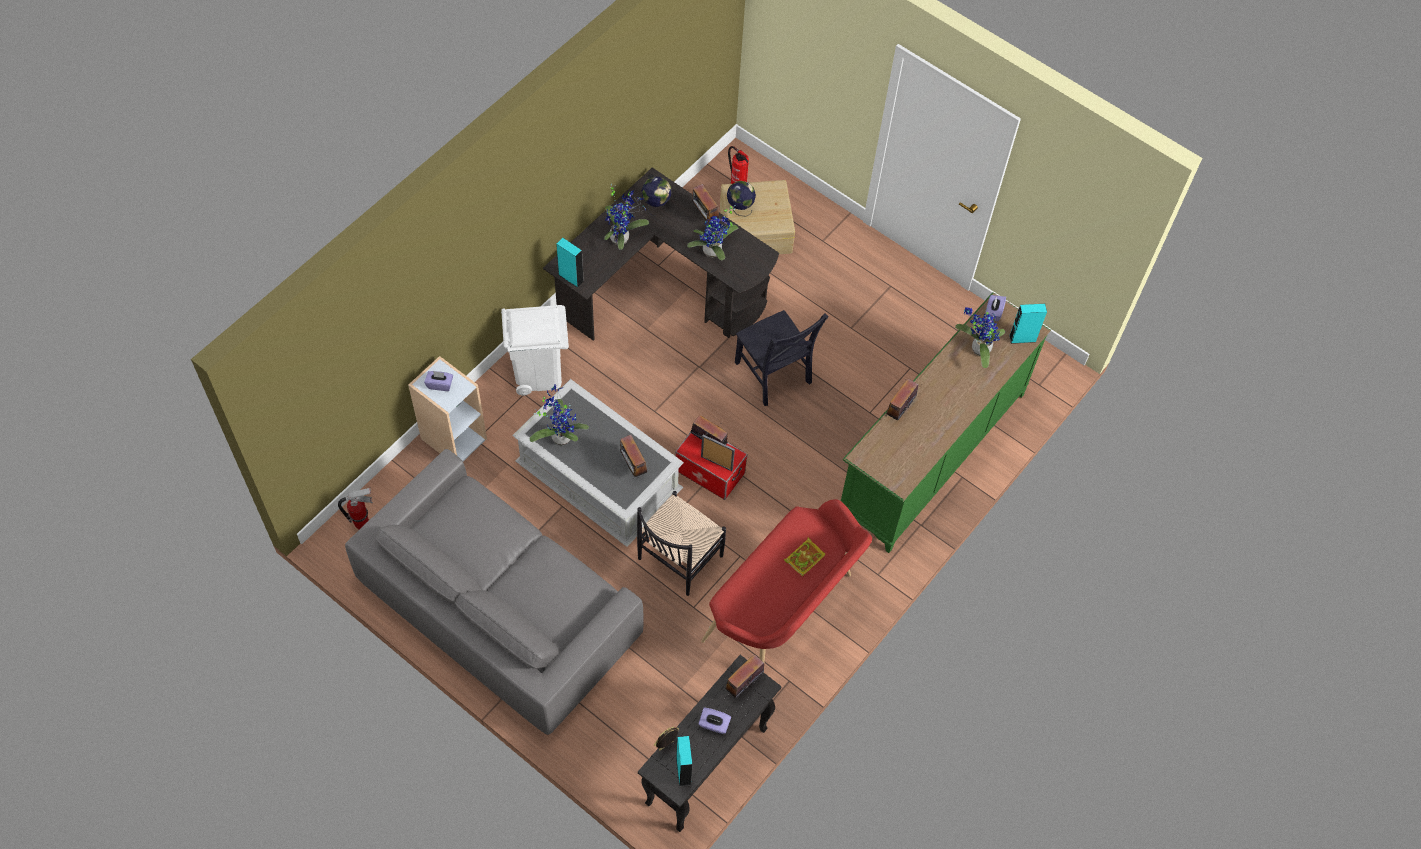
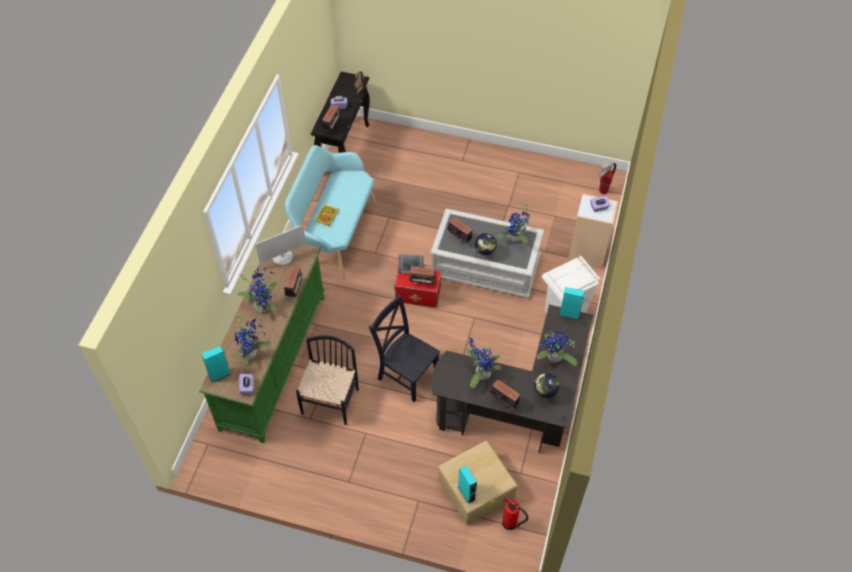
camera: 160 degrees right, 5 degrees down
grey sofa [345,449,643,735] -> none
black chair [637,491,726,596] -> black chair moved to [296,335,359,425]
turquoise speaker [676,736,692,786] -> turquoise speaker moved to [458,466,477,504]
red bench [701,499,872,662] -> turquoise bench [285,145,377,280]
globe [727,181,756,216] -> globe moved to [475,233,497,257]
none -> potted plant [238,267,277,313]
none -> monitor [255,225,306,265]

